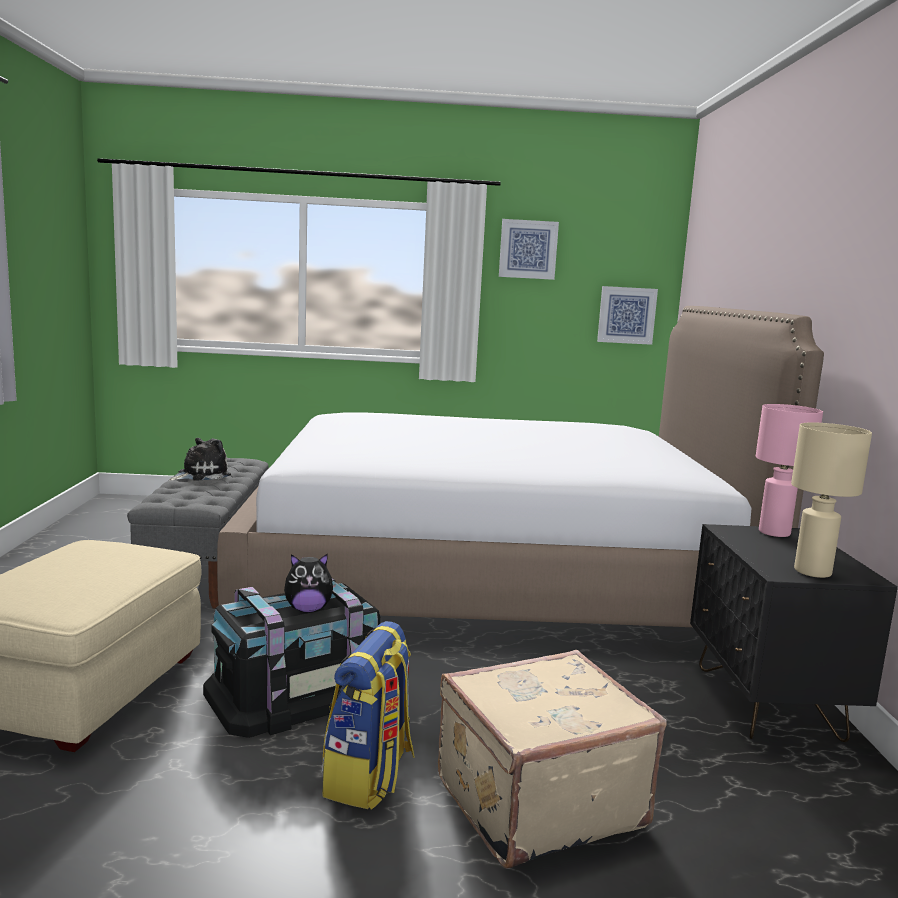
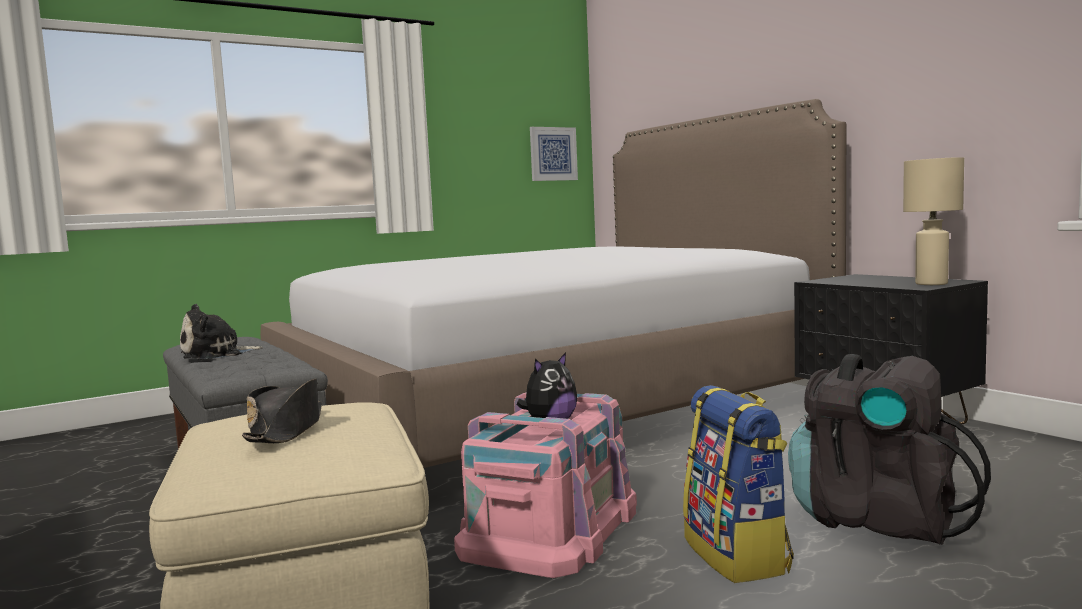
camera: 30 degrees left, 5 degrees down
plush toy [169,438,231,481] -> plush toy turned 135 degrees counterclockwise [180,304,263,360]
black storage box [203,578,380,738] -> pink storage box [454,392,637,578]
beige suitcase [438,650,666,869] -> black backpack [788,354,991,545]
picture [499,219,559,280] -> none
pink table lamp [756,404,823,537] -> none
none -> black hat [242,379,322,443]

